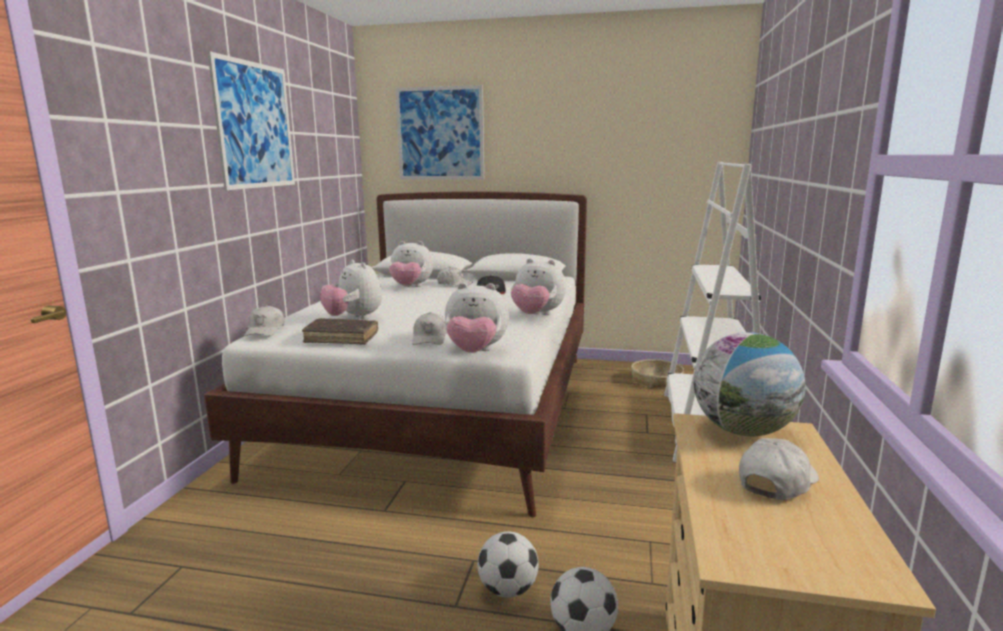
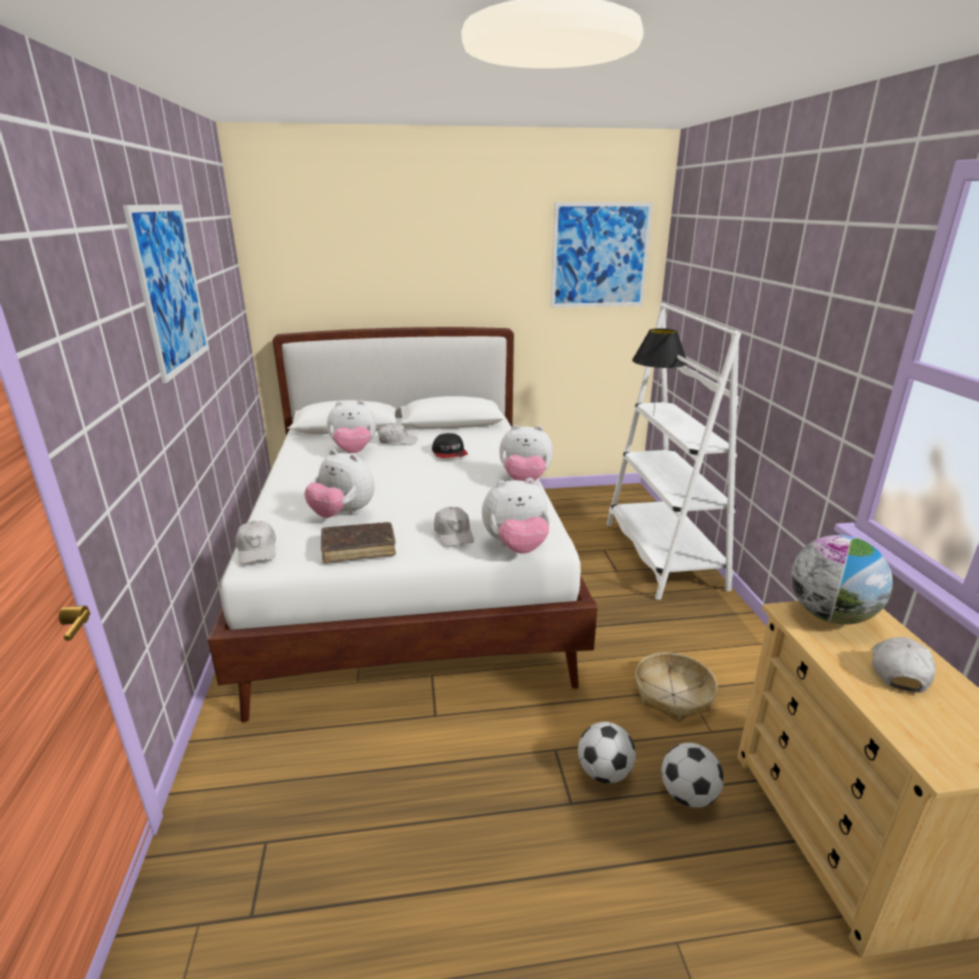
camera: 20 degrees left, 10 degrees up
picture [395,85,484,180] -> picture moved to [551,202,653,308]
basket [631,359,684,389] -> basket moved to [635,652,718,722]
none -> black table lamp [632,328,687,416]

